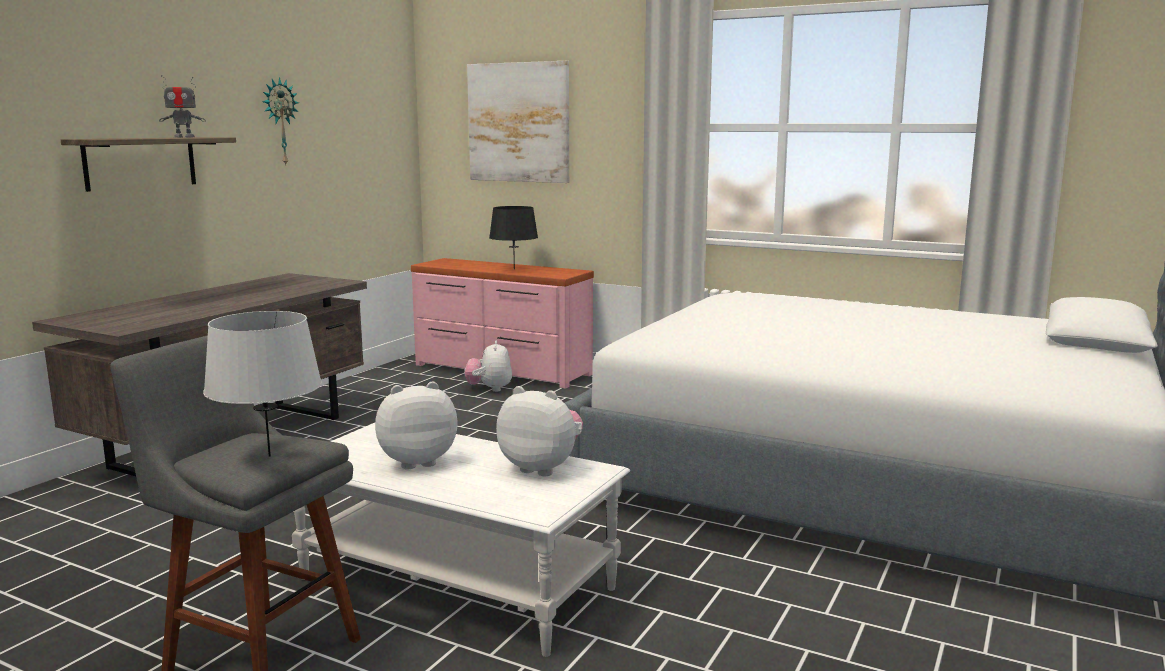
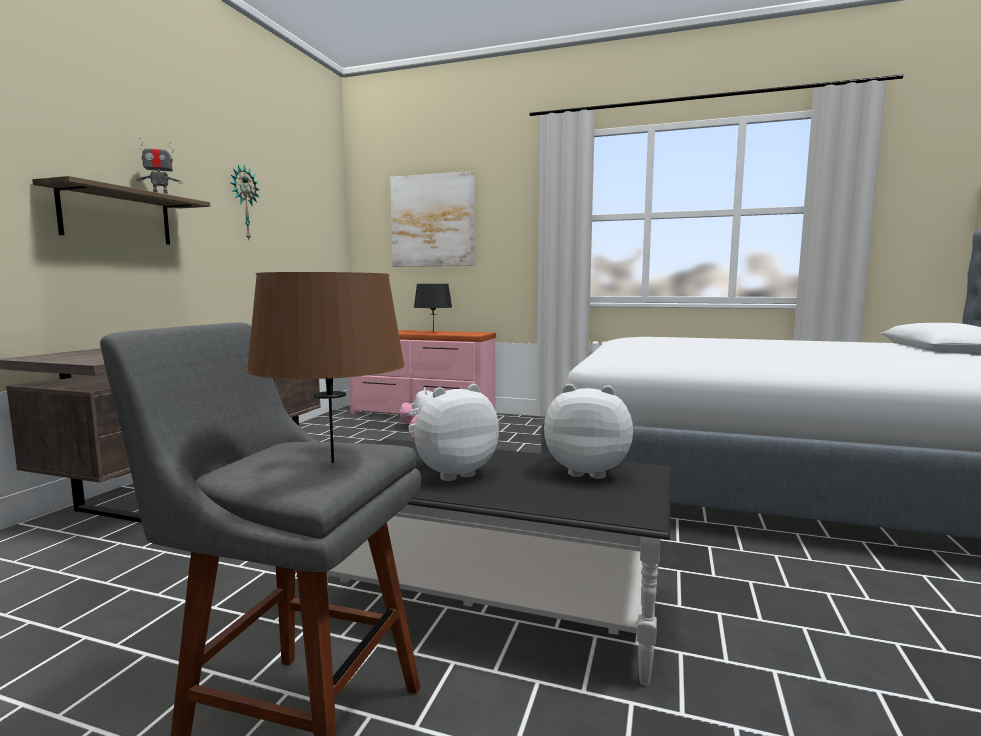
camera: 10 degrees left, 5 degrees down
grey table lamp [203,311,322,457] -> brown table lamp [246,272,405,463]
white coffee table [292,423,630,657] -> black coffee table [326,439,670,686]

